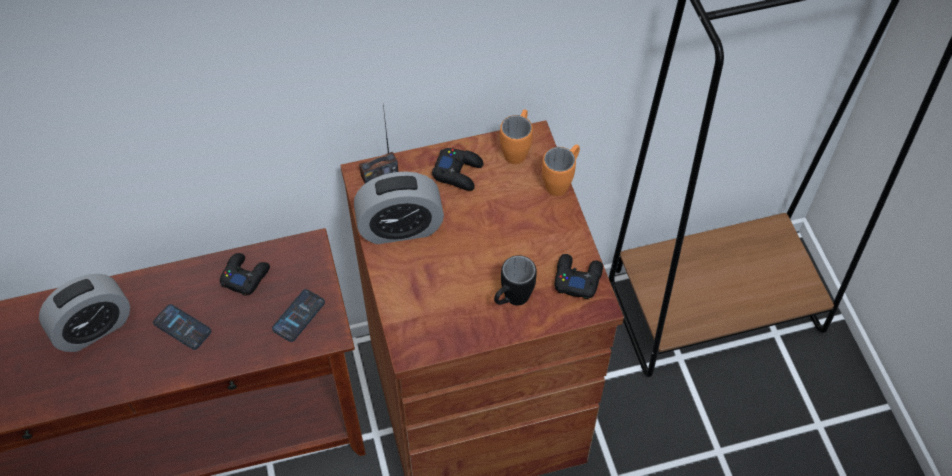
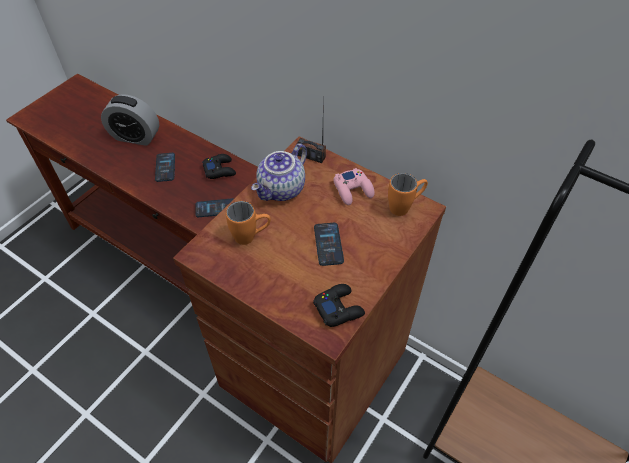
camera: 50 degrees right, 5 degrees down
alarm clock [354,172,444,244] -> teapot [251,143,307,201]
black game controller [432,148,483,191] -> pink game controller [333,168,375,205]
black mug [494,255,537,306] -> none
orange mug [542,144,580,196] -> orange mug moved to [226,201,271,245]
none -> phone [314,223,344,266]

